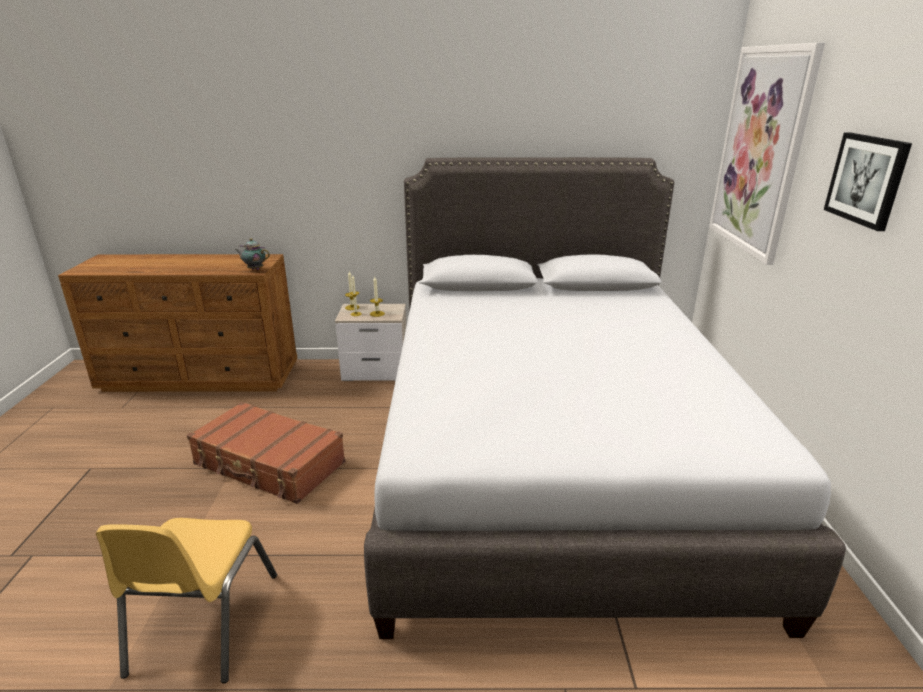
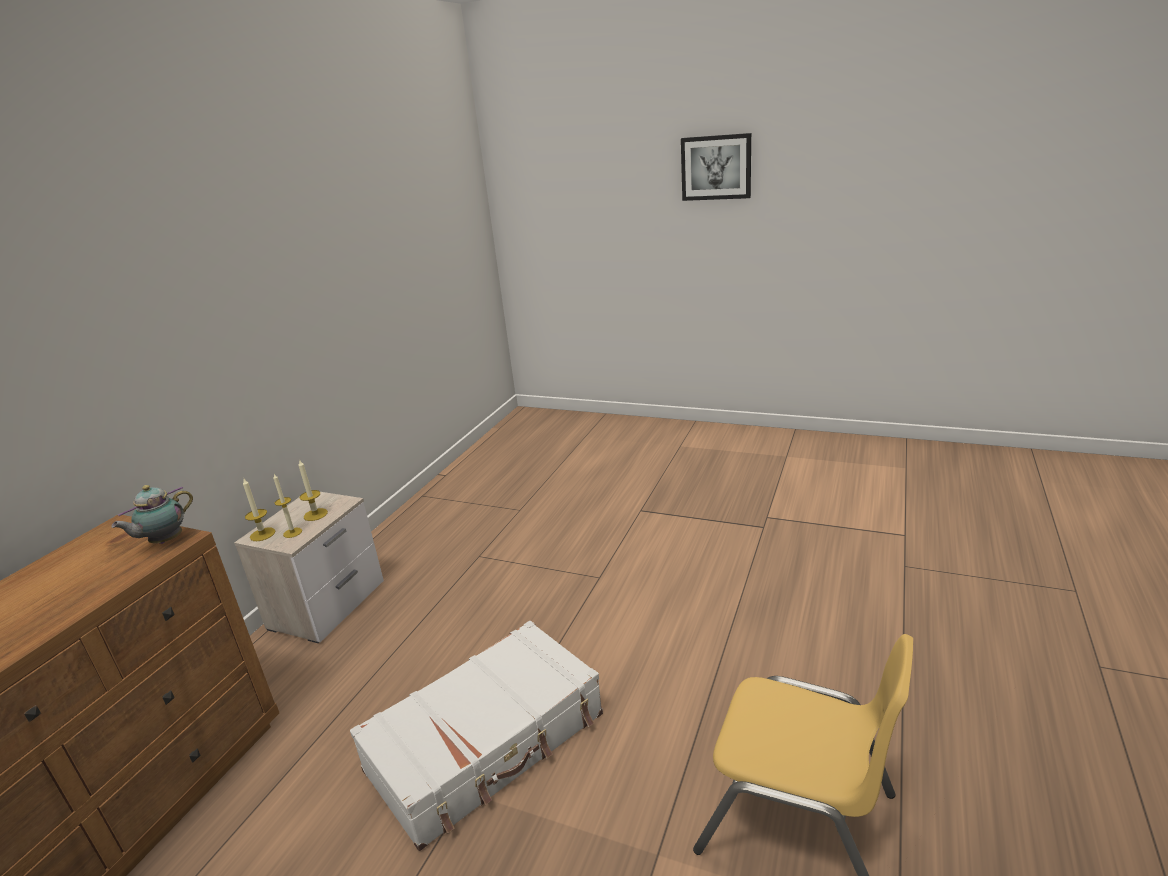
camera: 65 degrees left, 0 degrees up
brown suitcase [187,402,345,504] -> white suitcase [350,621,603,851]
grey bed [364,157,846,639] -> none
picture [709,43,825,265] -> none

